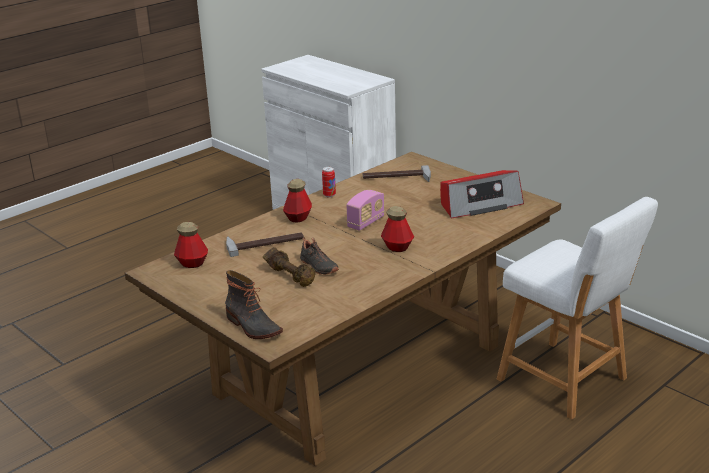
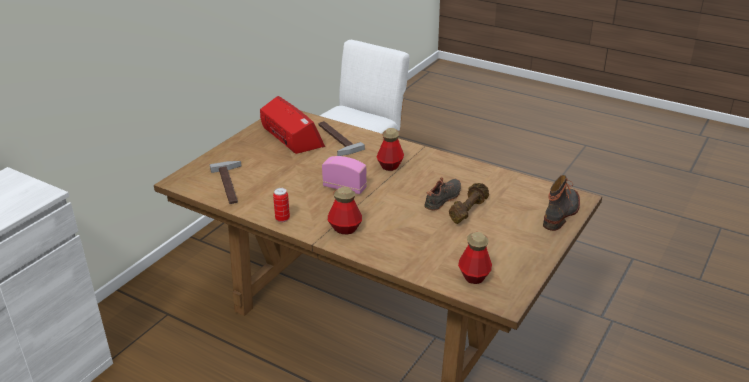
camera: 105 degrees left, 5 degrees up
hammer [226,232,304,257] -> hammer moved to [318,121,365,156]

